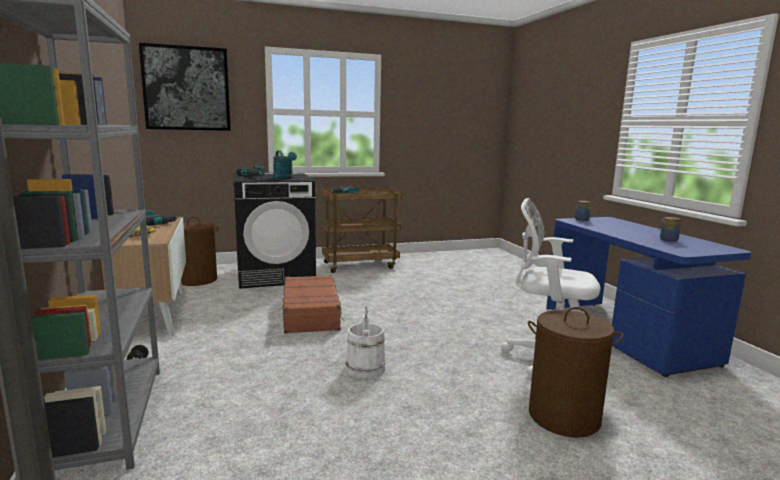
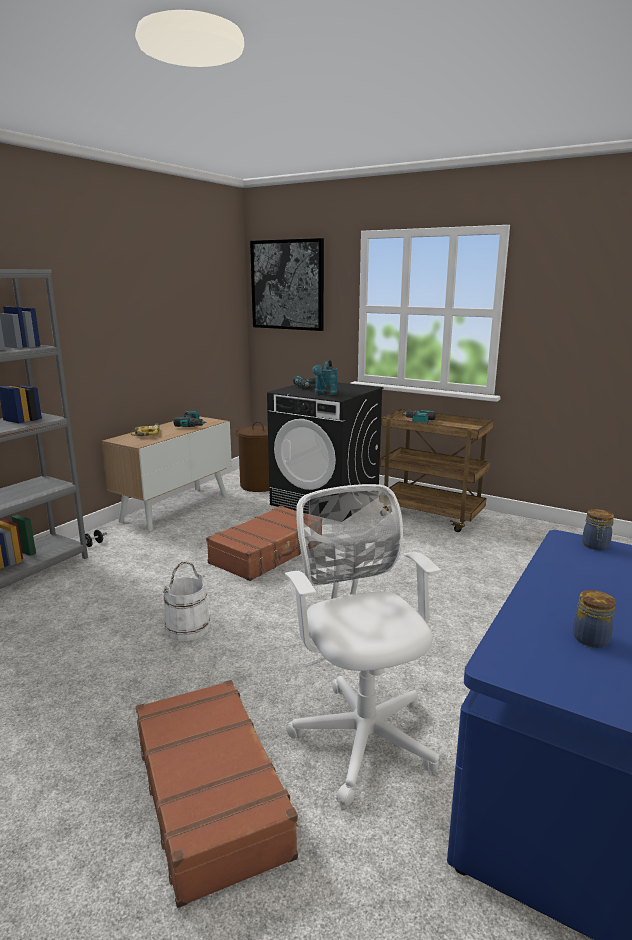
camera: 50 degrees right, 5 degrees up
brown laundry basket [528,307,623,438] -> brown suitcase [136,680,298,908]

